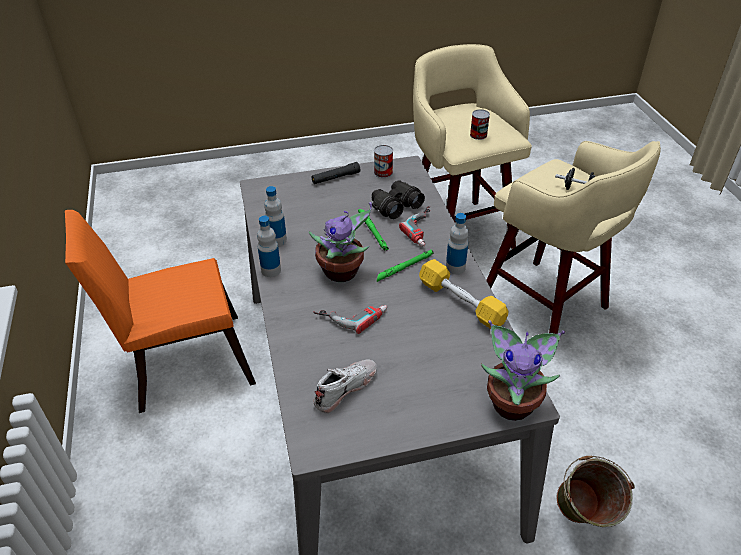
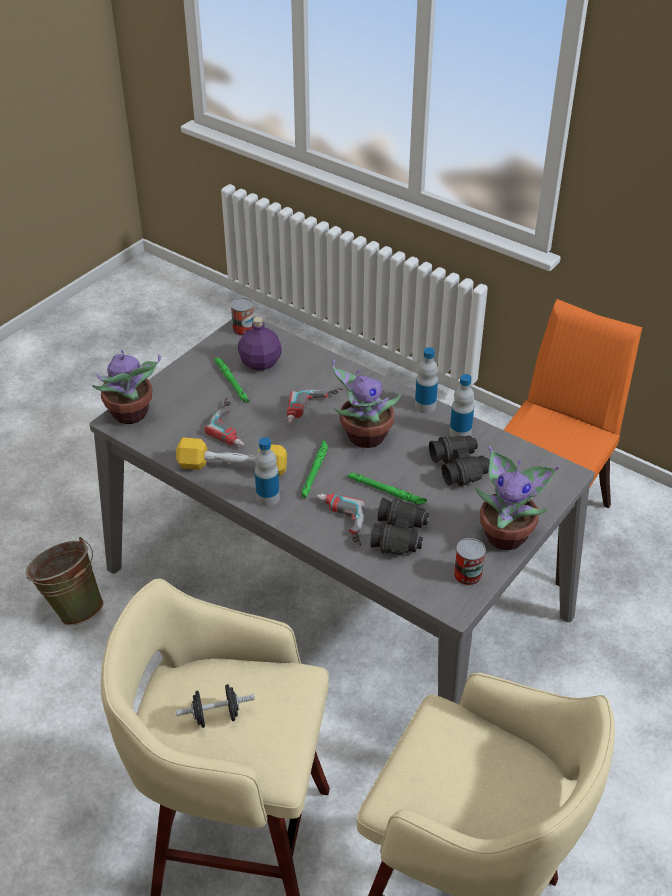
camera: 140 degrees right, 0 degrees up
black flashlight [311,162,360,184] -> potted plant [475,446,560,550]
white shoe [313,360,377,414] -> purple bottle [238,317,282,371]
can [470,109,490,140] -> can moved to [231,298,254,336]
none -> power drill [204,397,244,447]
none -> green flashlight [214,358,249,403]
none -> black binoculars [429,435,490,486]

